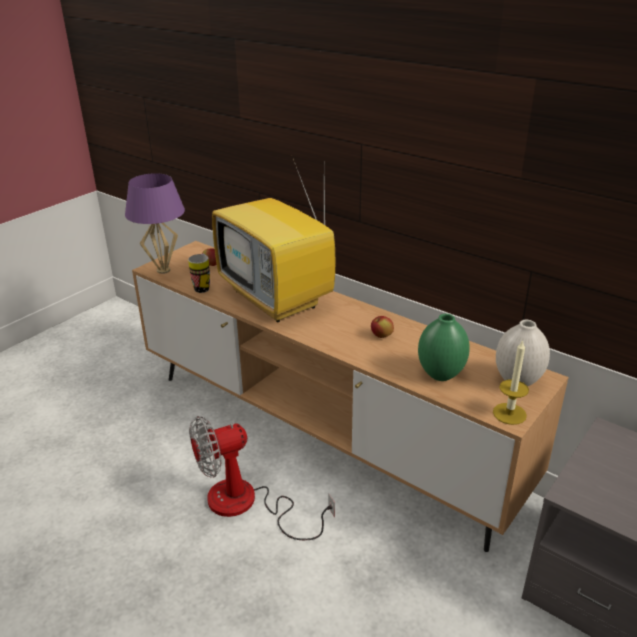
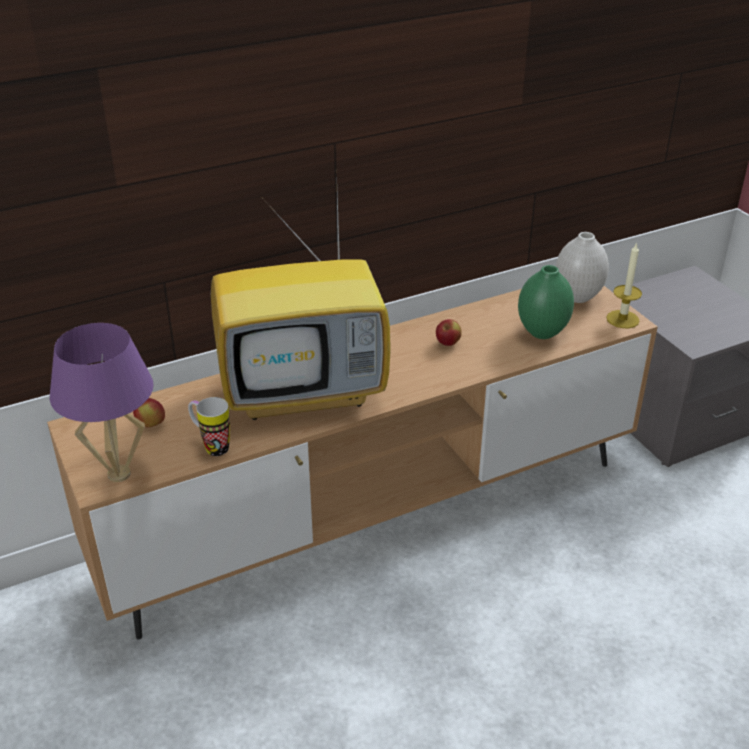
camera: 65 degrees left, 5 degrees up
fan [189,416,335,540] -> none

